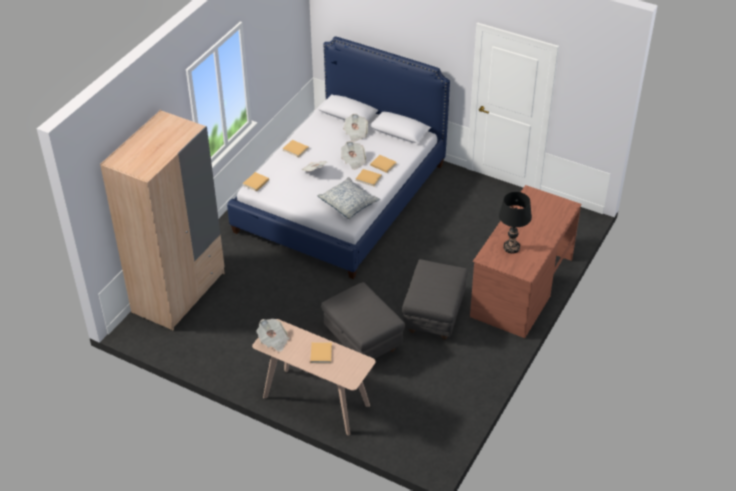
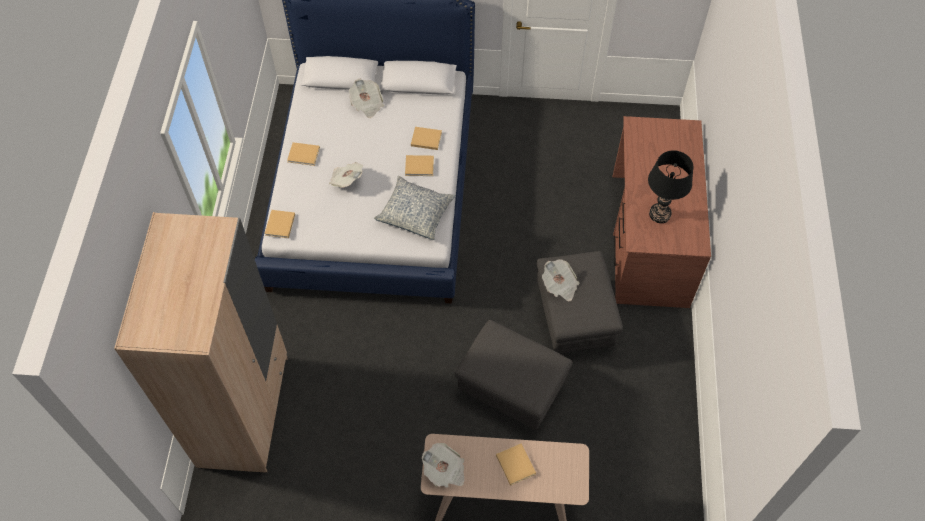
camera: 25 degrees left, 15 degrees up
newspaper [341,141,367,170] -> newspaper moved to [542,259,579,301]

